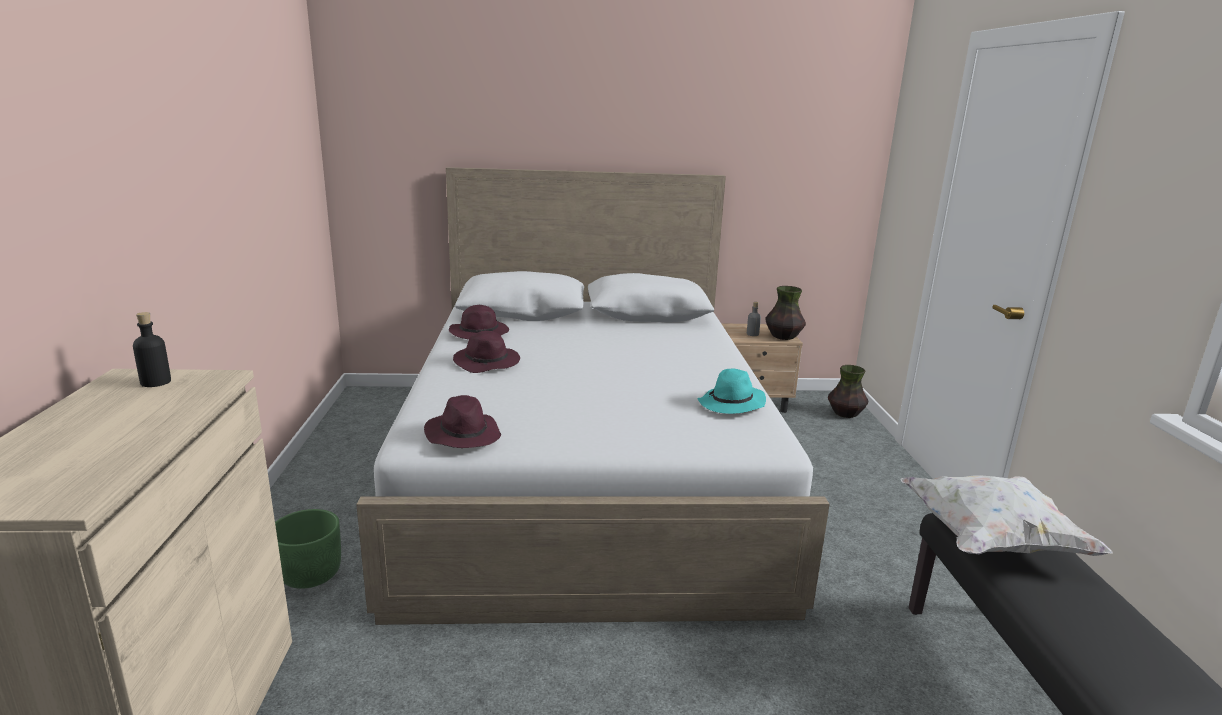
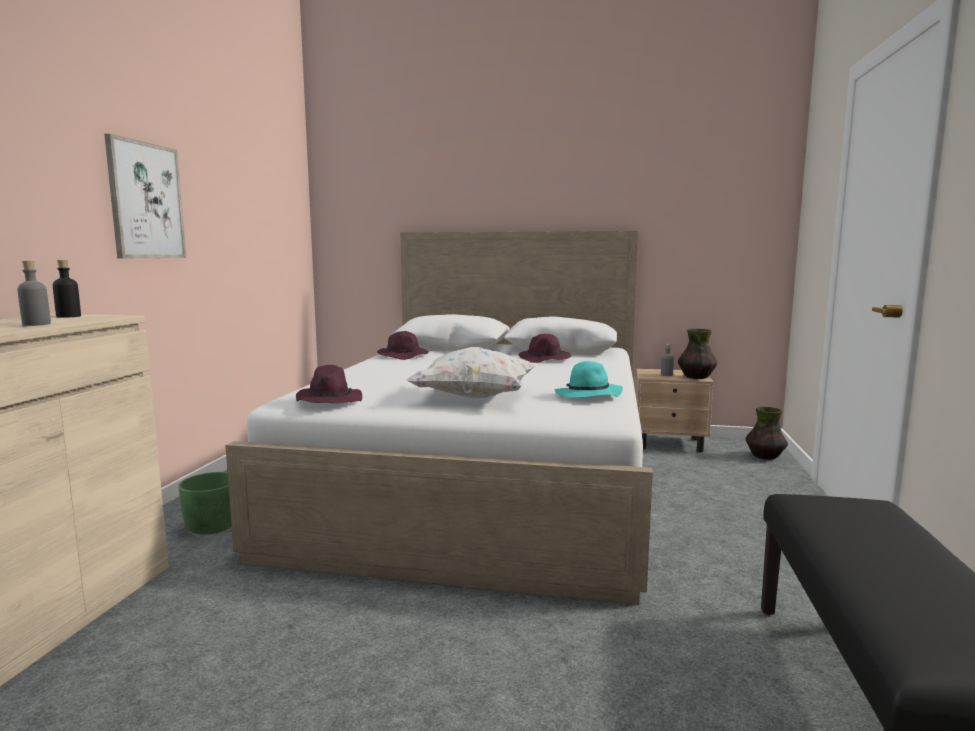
camera: 15 degrees right, 10 degrees down
purple hat [453,331,520,373] -> purple hat moved to [519,334,571,363]
white pillow [901,476,1113,556] -> white pillow moved to [406,347,536,398]
none -> grey bottle [17,261,51,326]
none -> picture [104,134,186,258]

